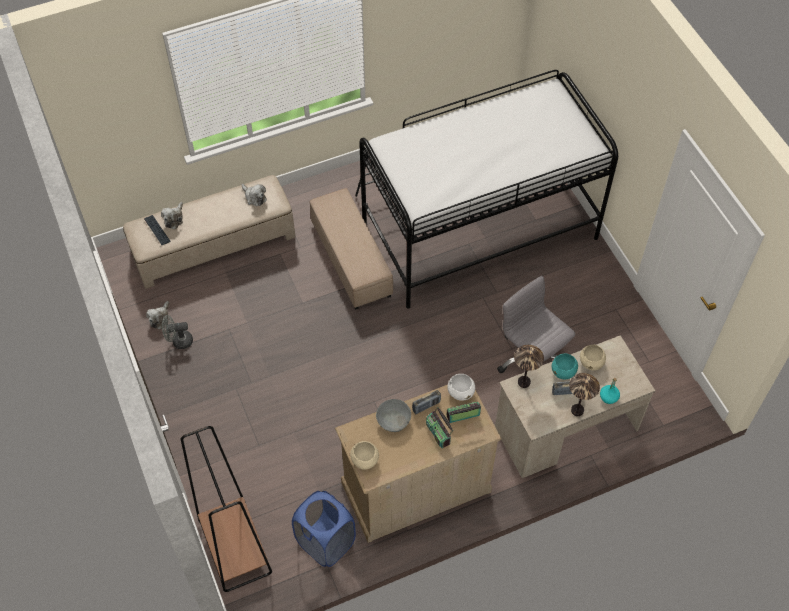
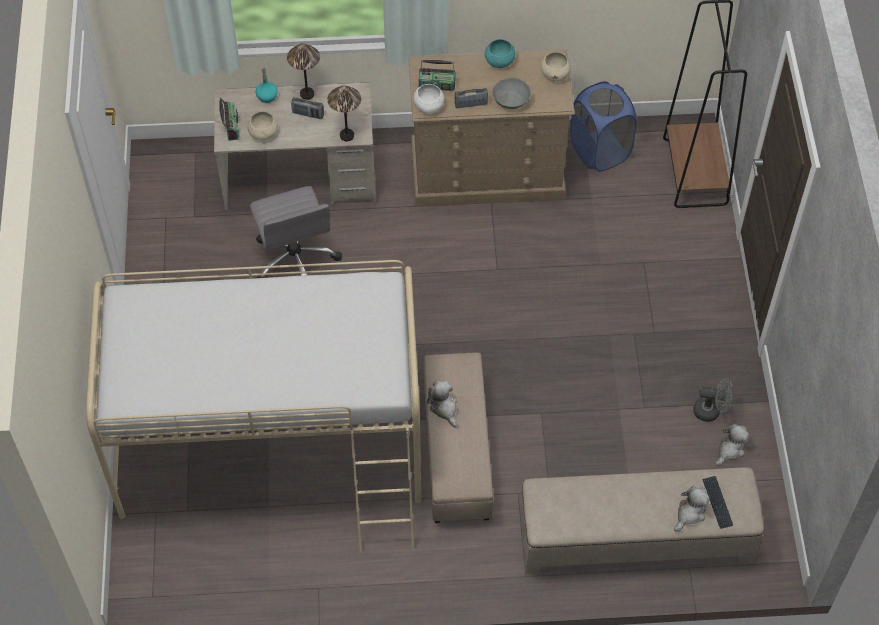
camera: 160 degrees left, 0 degrees up
plush toy [242,184,267,206] -> plush toy moved to [427,381,457,427]
black bed [355,70,618,309] -> beige bed [86,260,421,553]
radio [426,407,453,448] -> radio moved to [220,98,239,141]
turquoise bowl [552,354,578,379] -> turquoise bowl moved to [485,39,515,68]

